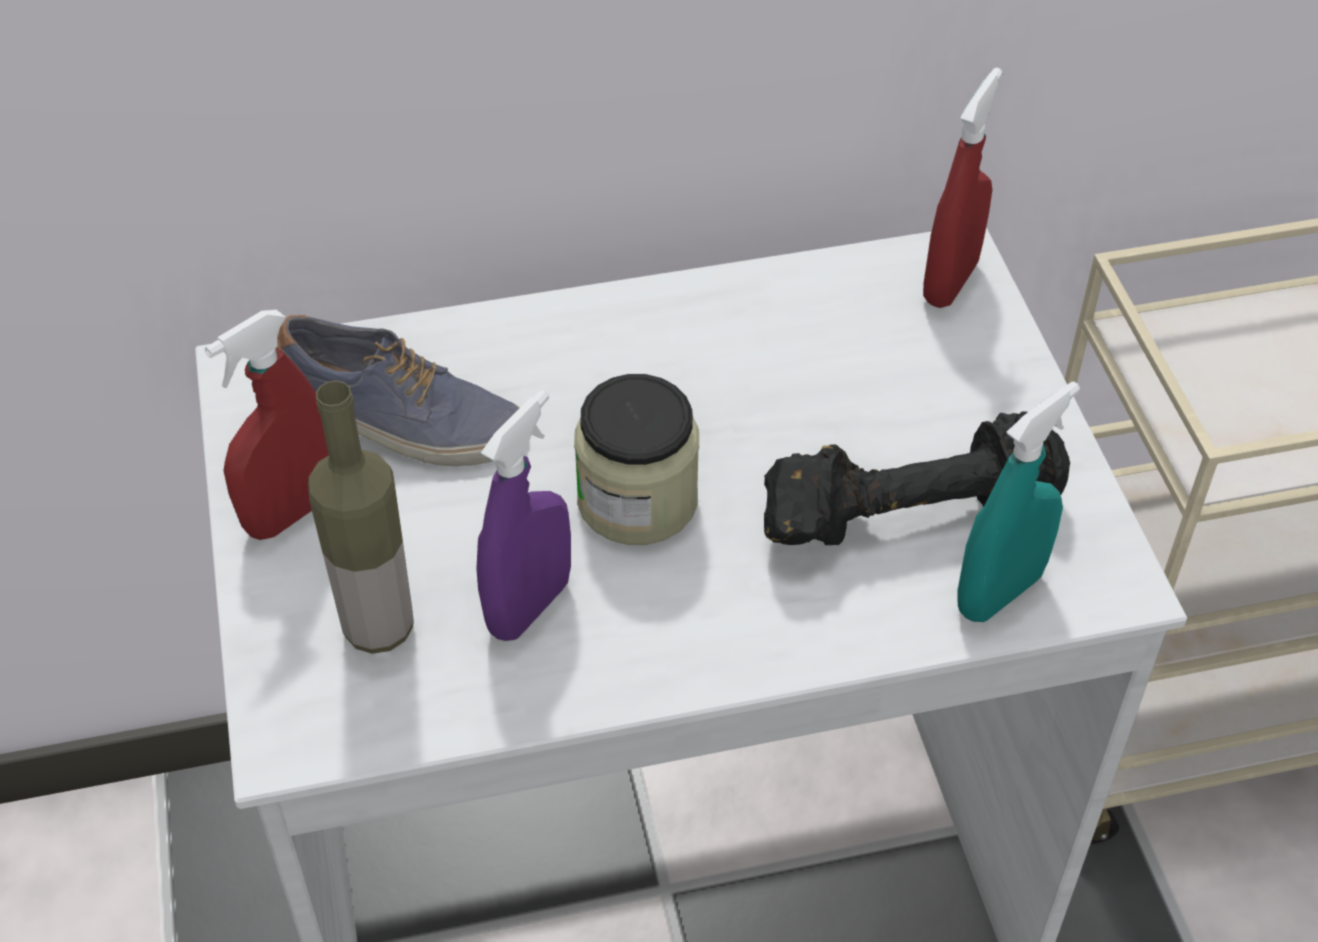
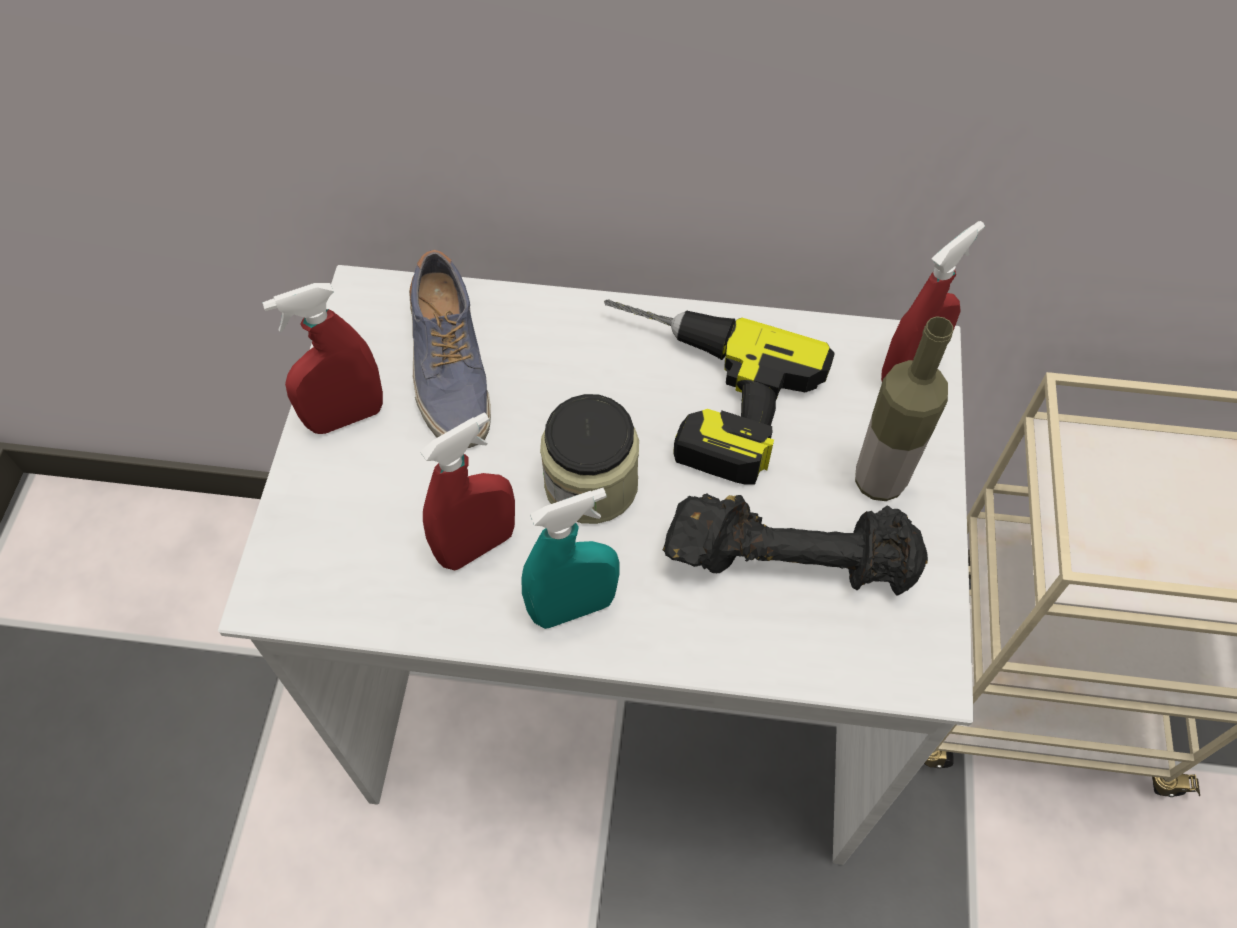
camera: 20 degrees right, 10 degrees up
shoe [276,315,520,466] -> shoe turned 45 degrees clockwise [409,250,491,448]
bottle [308,381,414,654] -> bottle moved to [855,316,953,501]
purple spray bottle [476,390,571,641] -> red spray bottle [420,412,515,571]
turquoise spray bottle [957,382,1080,622] -> turquoise spray bottle moved to [521,488,620,629]
none -> power drill [604,299,835,485]

